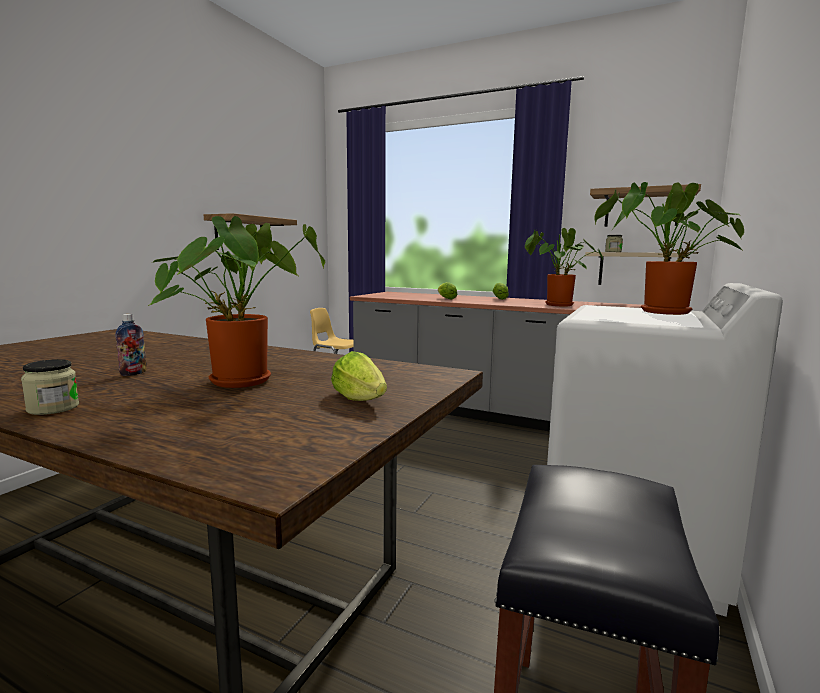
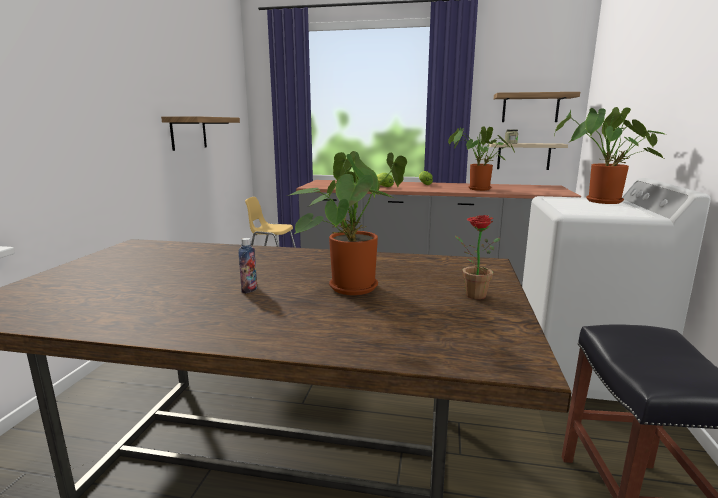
camera: 15 degrees left, 5 degrees up
jar [21,359,79,415] -> none
lettuce [331,351,387,401] -> potted plant [455,215,500,299]

